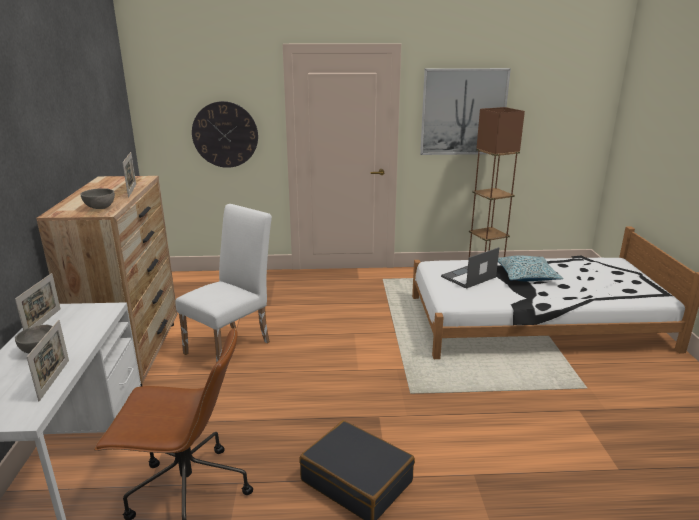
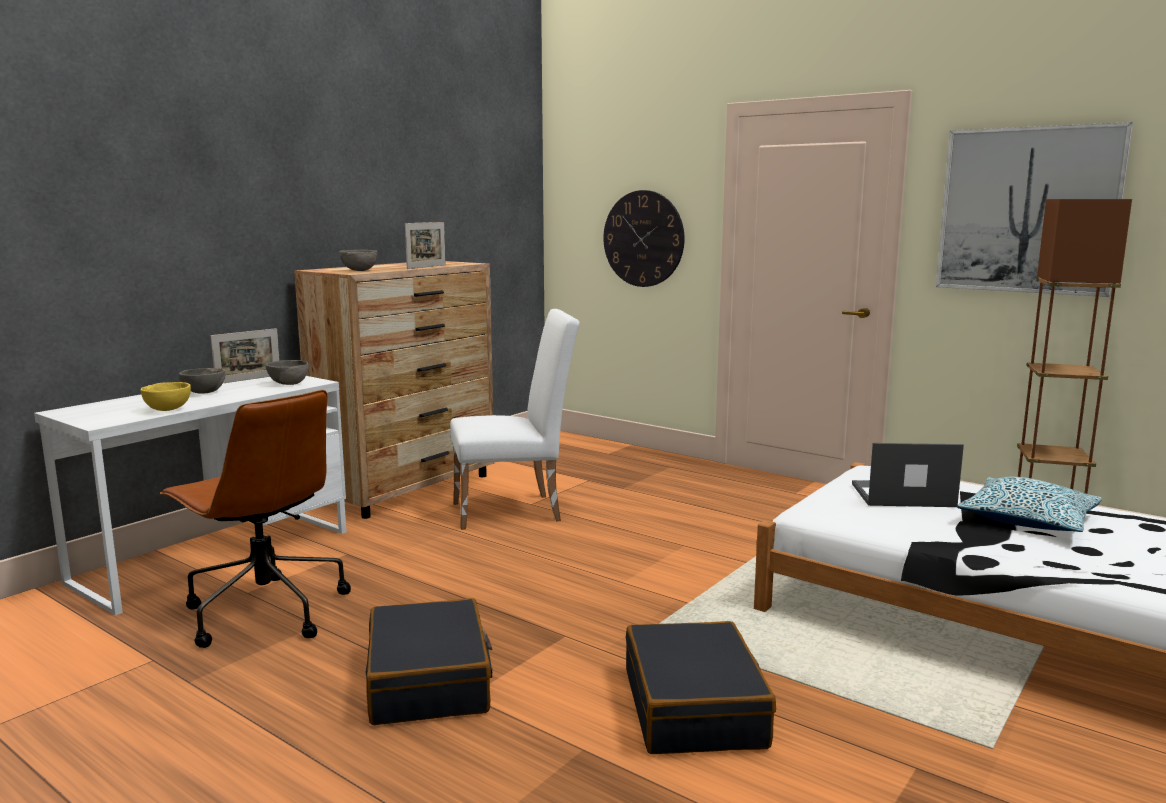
camera: 40 degrees right, 10 degrees down
picture frame [27,320,69,401] -> yellow bowl [140,382,191,411]
none -> grey bowl [266,360,309,385]
none -> black suitcase [626,621,776,754]

